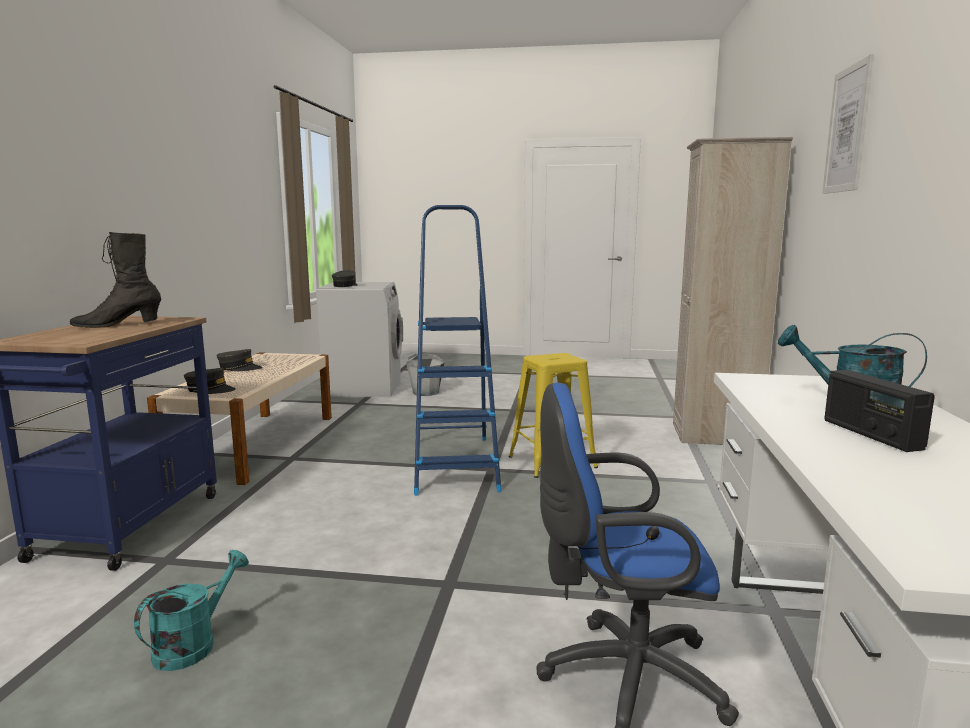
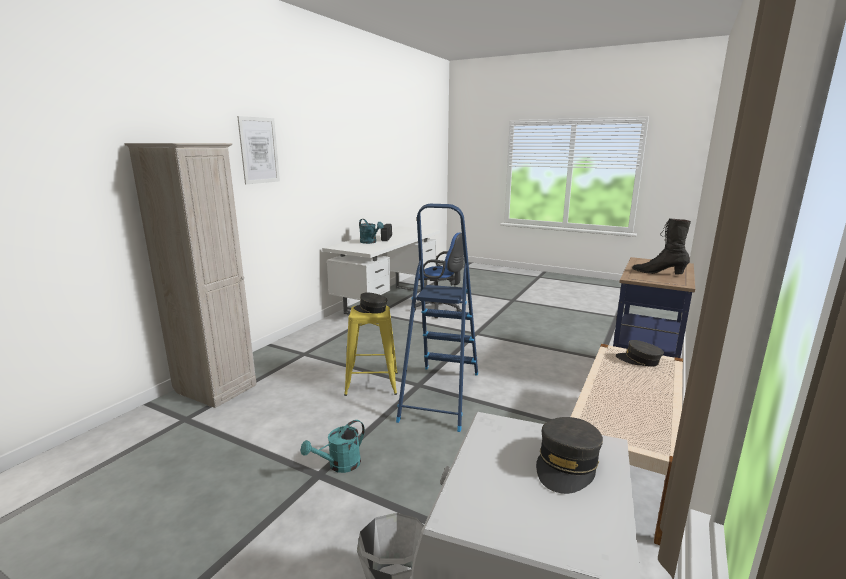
camera: 160 degrees left, 5 degrees up
black boot [70,232,161,328] -> black boot turned 150 degrees counterclockwise [632,219,691,274]
turquoise watering can [134,550,249,671] -> turquoise watering can moved to [301,420,365,473]
grey cap [216,349,262,371] -> grey cap moved to [354,293,387,314]

